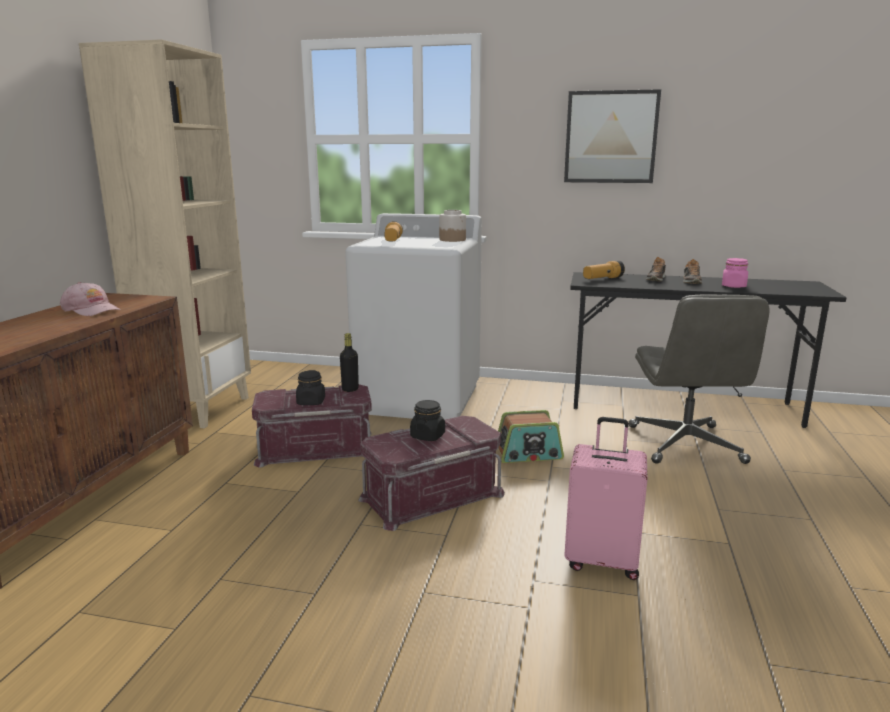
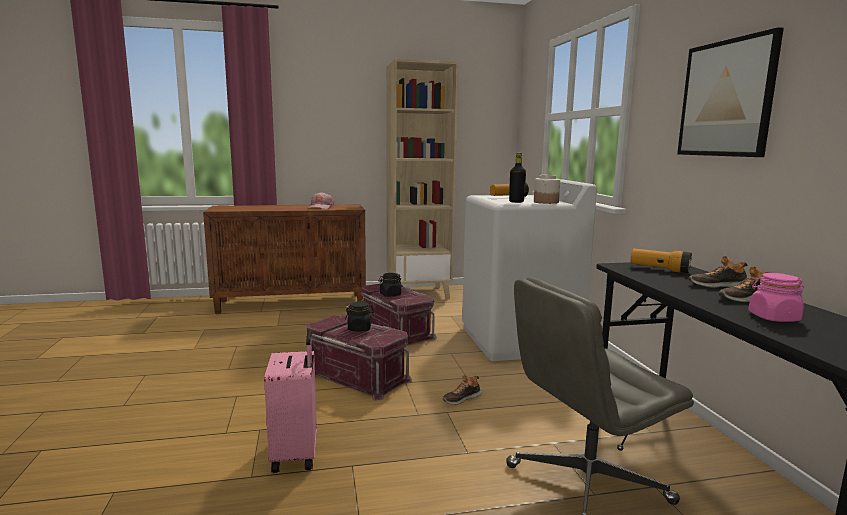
camera: 65 degrees right, 5 degrees down
black bottle [340,333,359,392] -> black bottle moved to [509,153,526,203]
radio [498,410,564,463] -> shoe [443,375,482,405]

